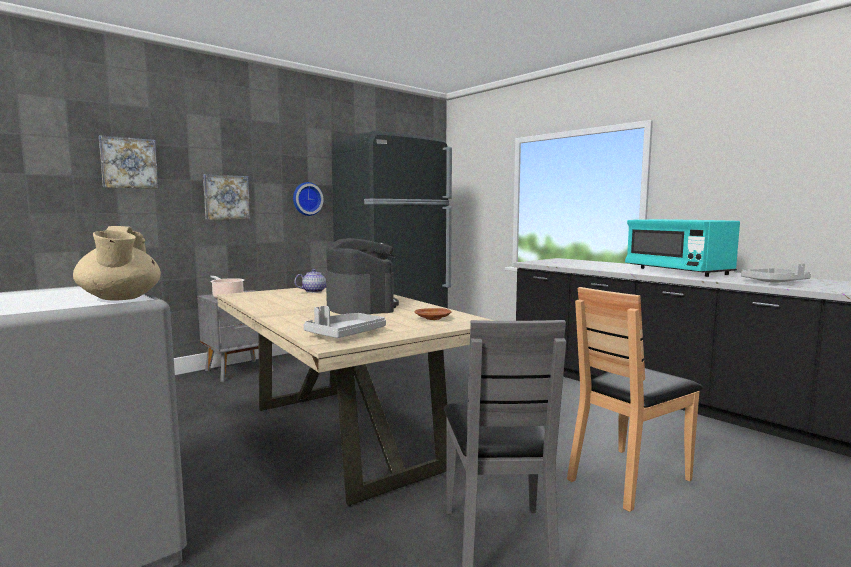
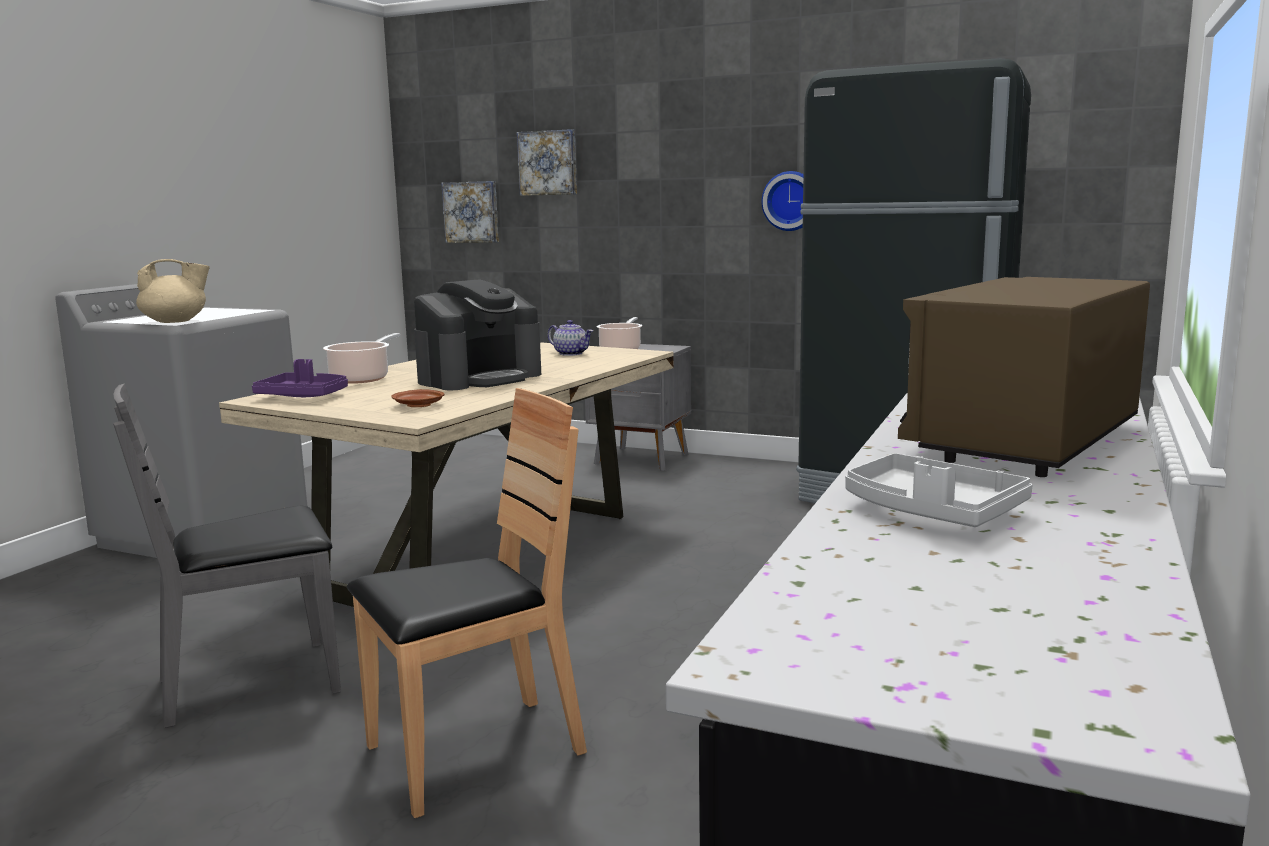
camera: 65 degrees right, 5 degrees up
beige teapot [73,226,161,301] -> beige teapot turned 150 degrees counterclockwise [136,259,210,323]
picture [203,174,250,220] -> picture moved to [441,181,499,243]
grey tray [303,306,386,338] -> purple tray [252,359,348,397]
brown chair [567,287,703,512] -> brown chair turned 120 degrees clockwise [347,388,587,818]
turquoise microwave [625,219,740,277] -> brown microwave [898,277,1150,477]
none -> cooking pot [323,333,400,384]

